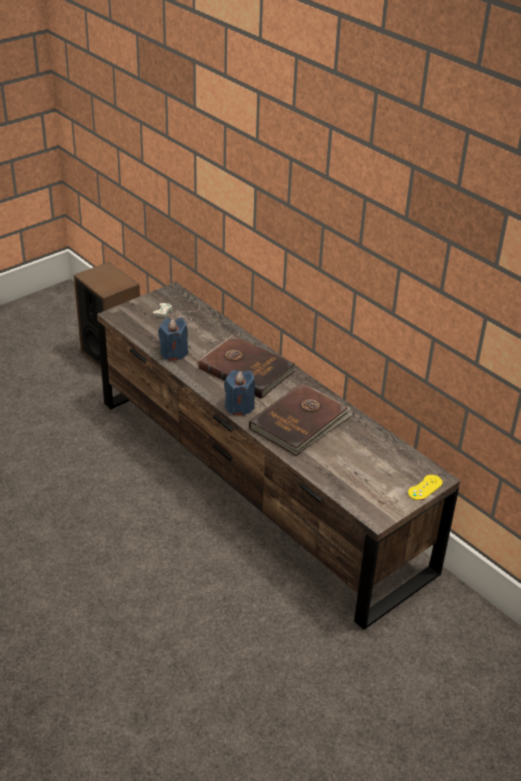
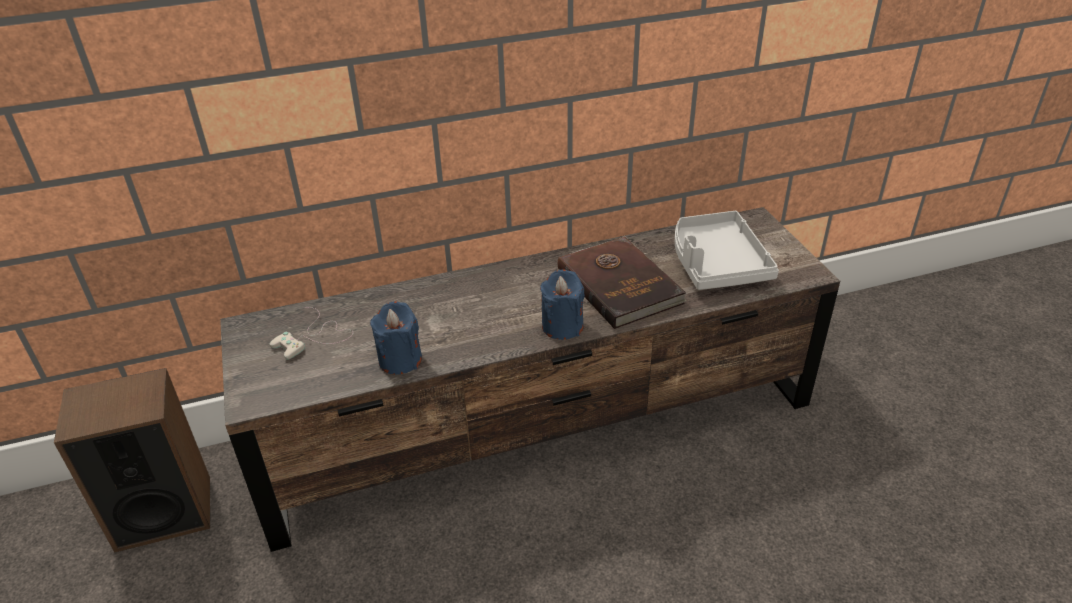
camera: 65 degrees left, 0 degrees up
brown book [199,335,296,399] -> none
yellow game controller [408,475,443,501] -> none
none -> grey tray [675,211,779,290]

